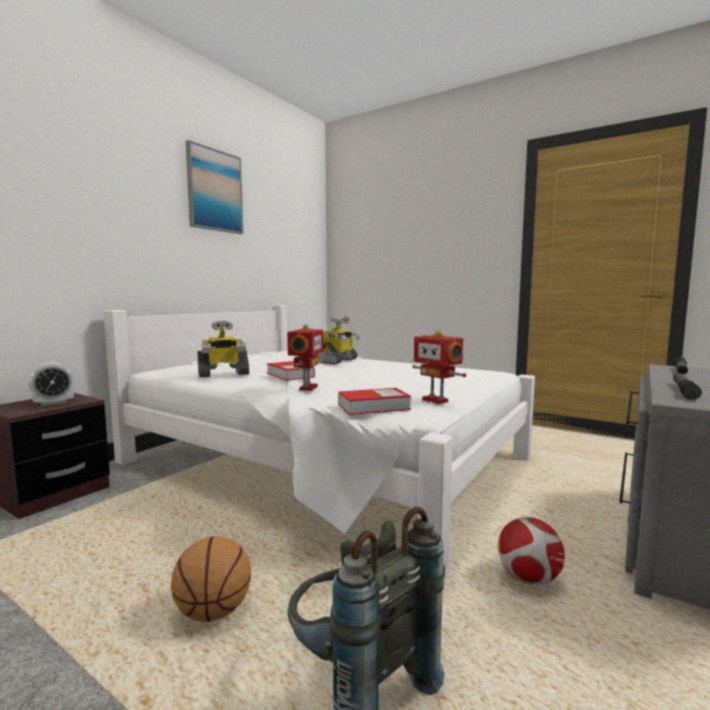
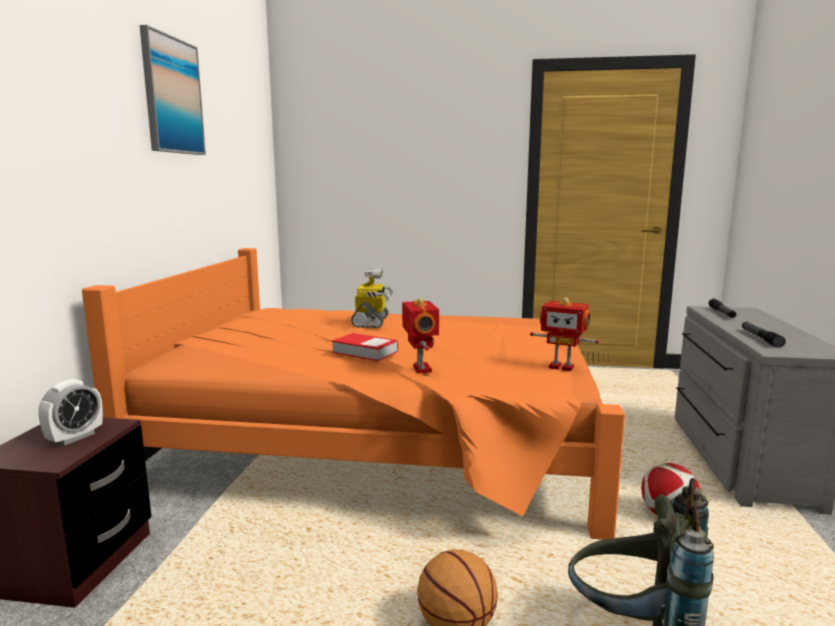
camera: 25 degrees left, 5 degrees up
white bed [103,306,535,577] -> orange bed [82,248,625,540]
toy robot [198,320,249,377] -> none
book [338,388,411,415] -> none

